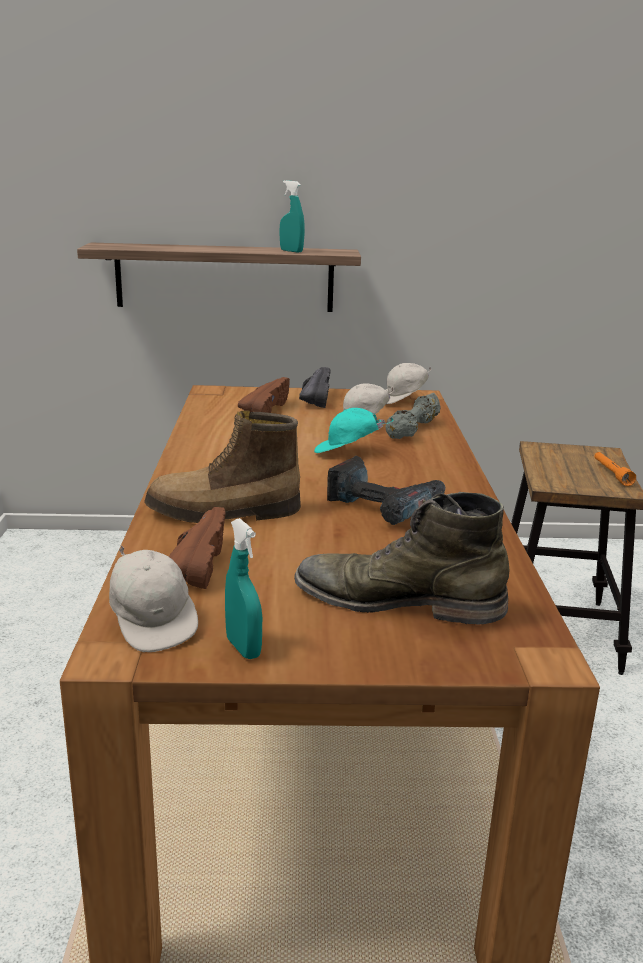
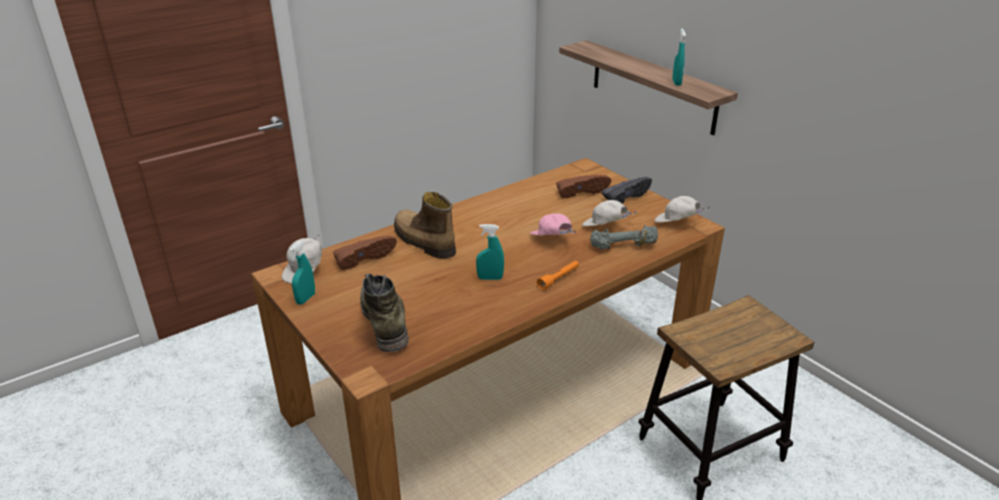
camera: 55 degrees right, 10 degrees up
turquoise cap [314,408,394,453] -> pink cap [530,213,577,235]
power drill [327,456,446,525] -> turquoise spray bottle [476,224,504,280]
orange flashlight [594,452,636,486] -> orange flashlight moved to [537,261,579,290]

